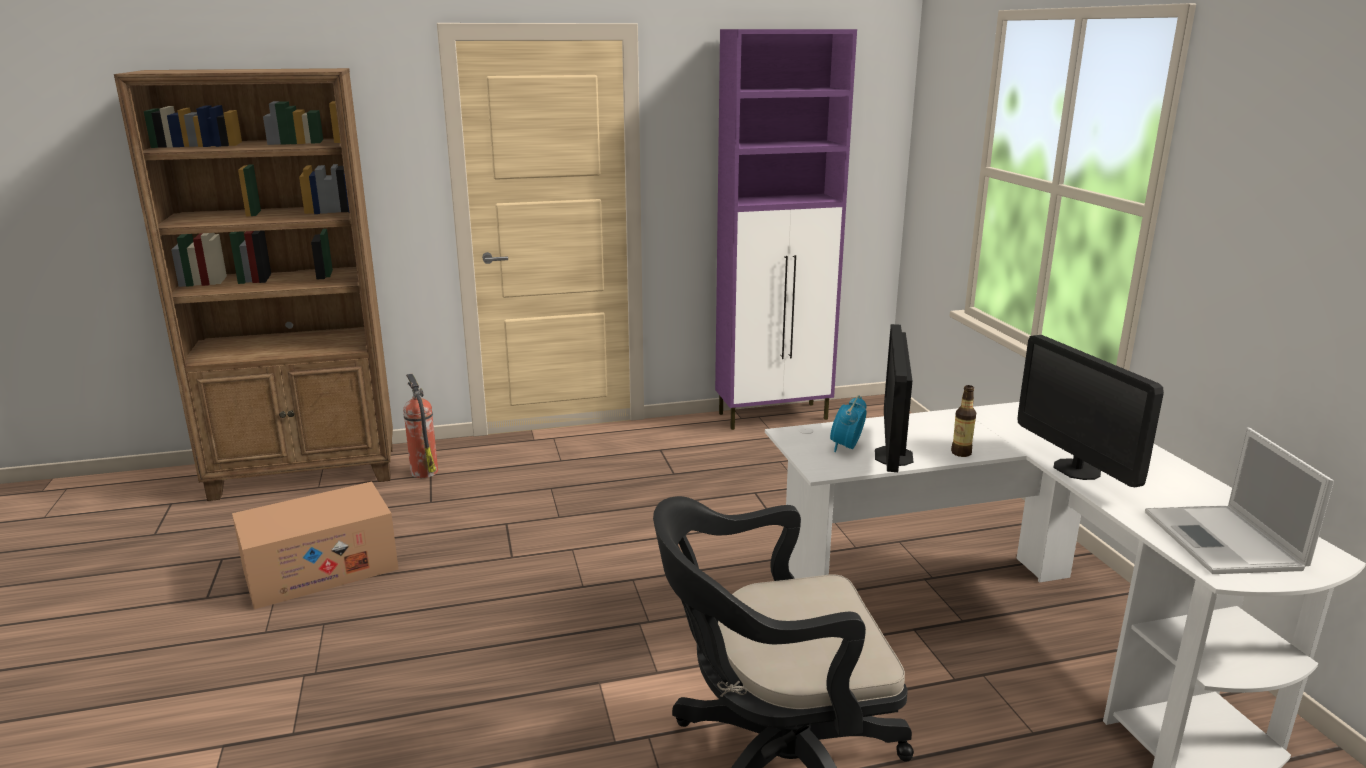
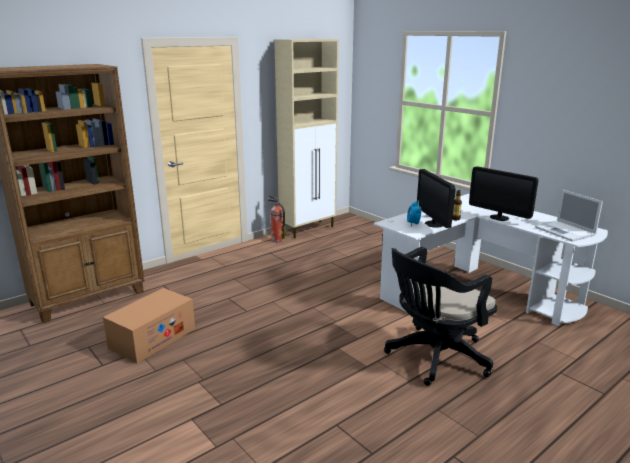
camera: 25 degrees left, 0 degrees up
fire extinguisher [403,374,438,478] -> fire extinguisher moved to [267,195,286,242]
purple cabinet [715,29,857,430] -> beige cabinet [274,39,339,239]

